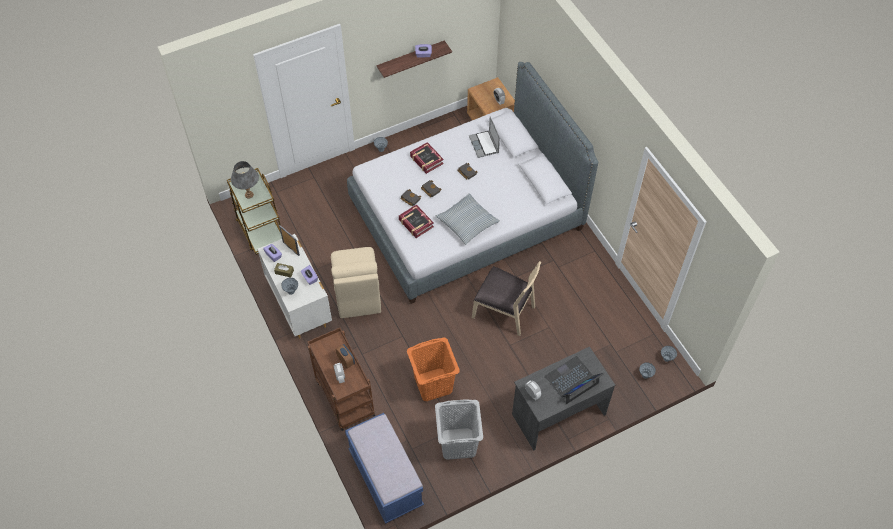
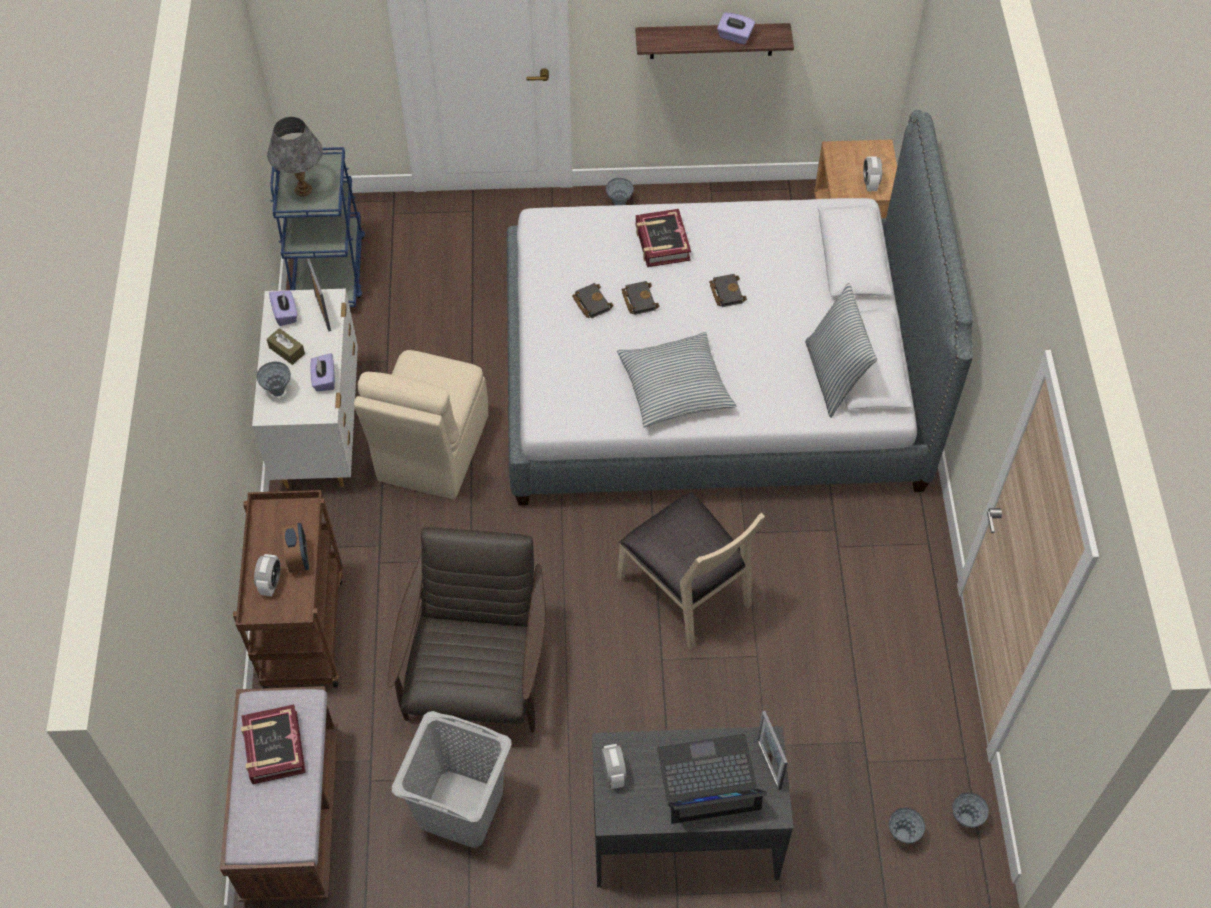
camera: 25 degrees right, 0 degrees up
brown cart [227,168,282,255] -> blue cart [271,147,365,307]
blue bench [345,413,424,524] -> brown bench [220,686,338,902]
book [399,205,434,238] -> book moved to [241,704,306,784]
orange laundry basket [407,337,460,401] -> brown armchair [388,527,546,733]
laptop [469,116,500,158] -> none
none -> picture frame [757,711,788,790]
none -> pillow [805,283,877,418]

